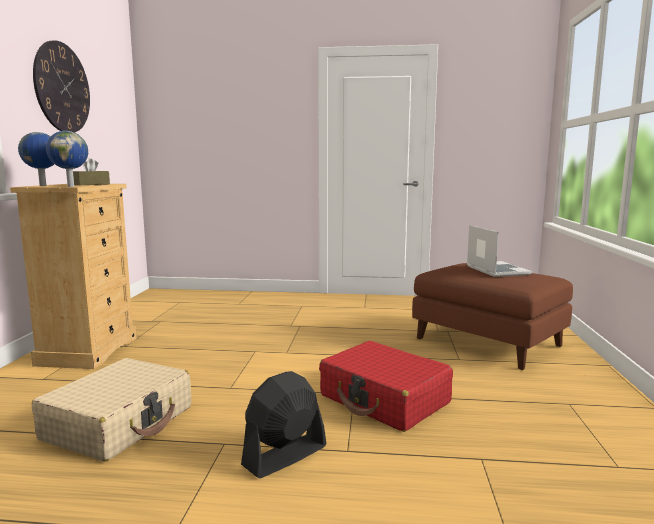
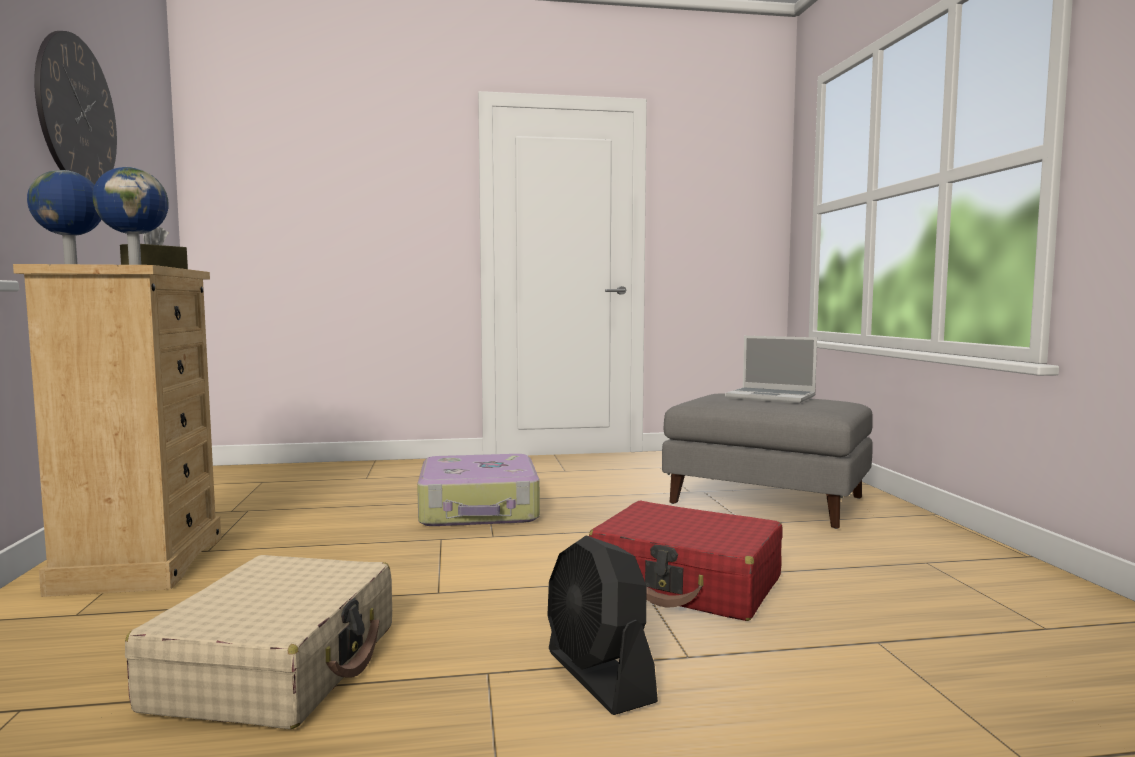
camera: 15 degrees left, 5 degrees down
black fan [241,371,327,478] -> black fan turned 60 degrees counterclockwise [547,535,658,715]
brown ottoman [412,263,573,370] -> grey ottoman [662,393,873,529]
laptop [467,225,532,277] -> laptop turned 150 degrees clockwise [725,336,817,404]
none -> suitcase [417,454,540,526]

